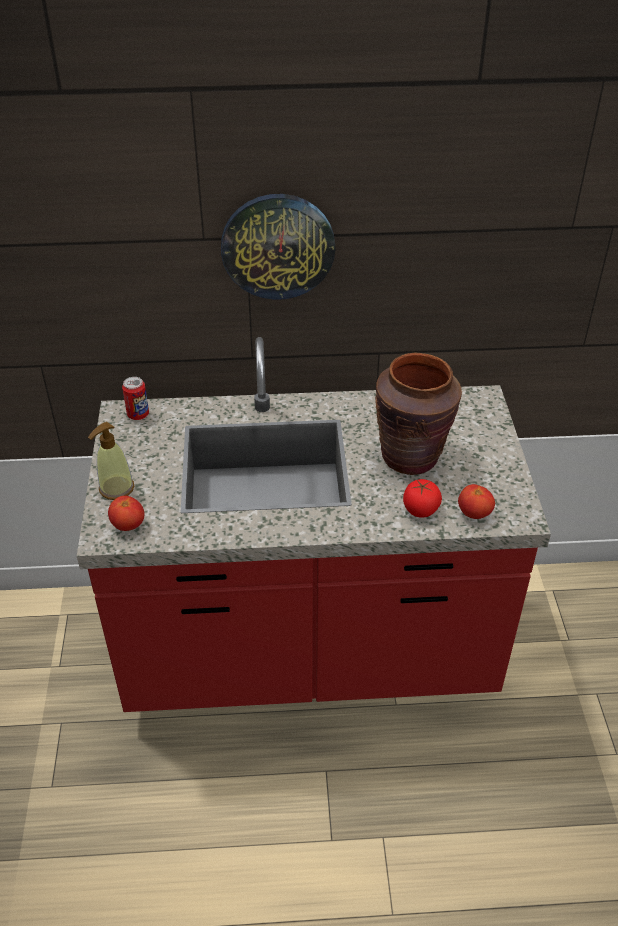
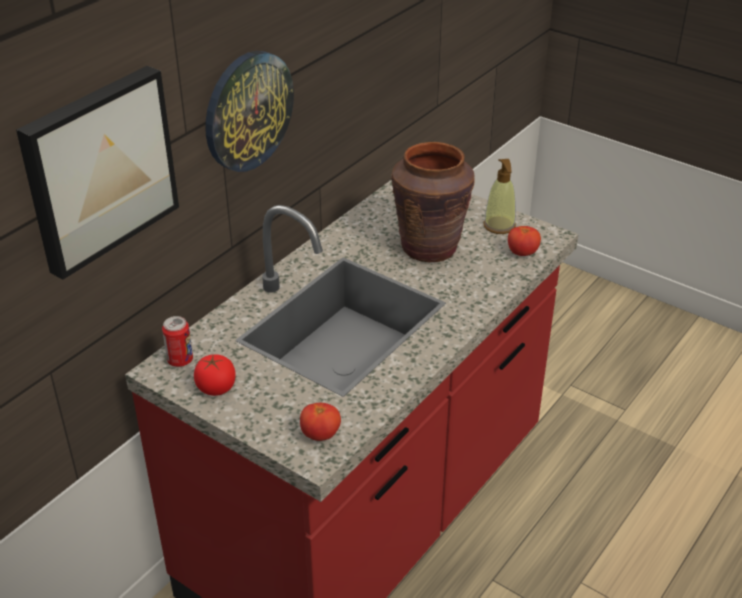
camera: 50 degrees left, 5 degrees down
soap dispenser [88,422,134,500] -> soap dispenser moved to [483,159,516,234]
tomato [403,479,442,518] -> tomato moved to [194,354,236,396]
none -> picture [16,66,179,280]

